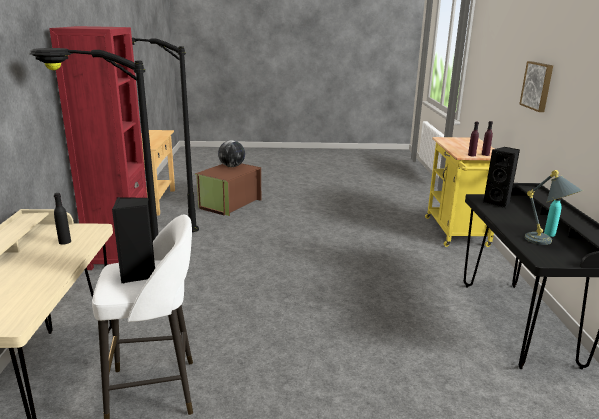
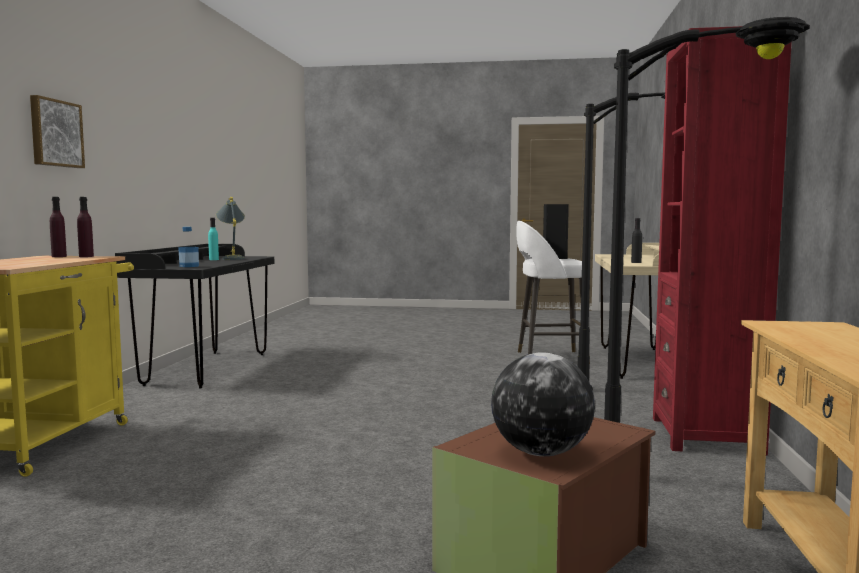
camera: 170 degrees left, 15 degrees down
black speaker [483,147,520,208] -> bottle [178,227,199,267]

